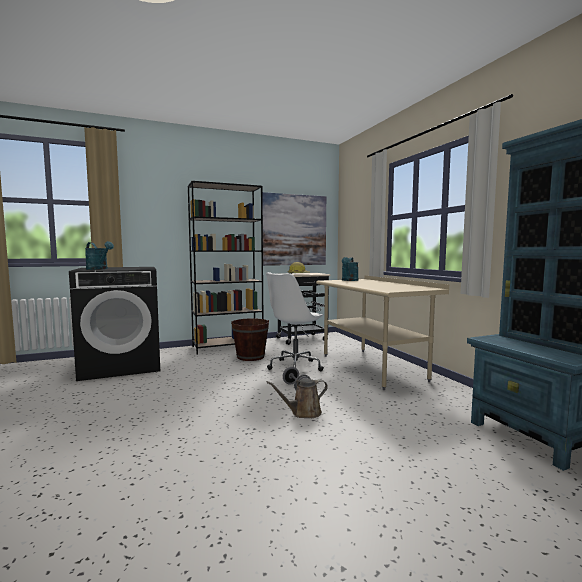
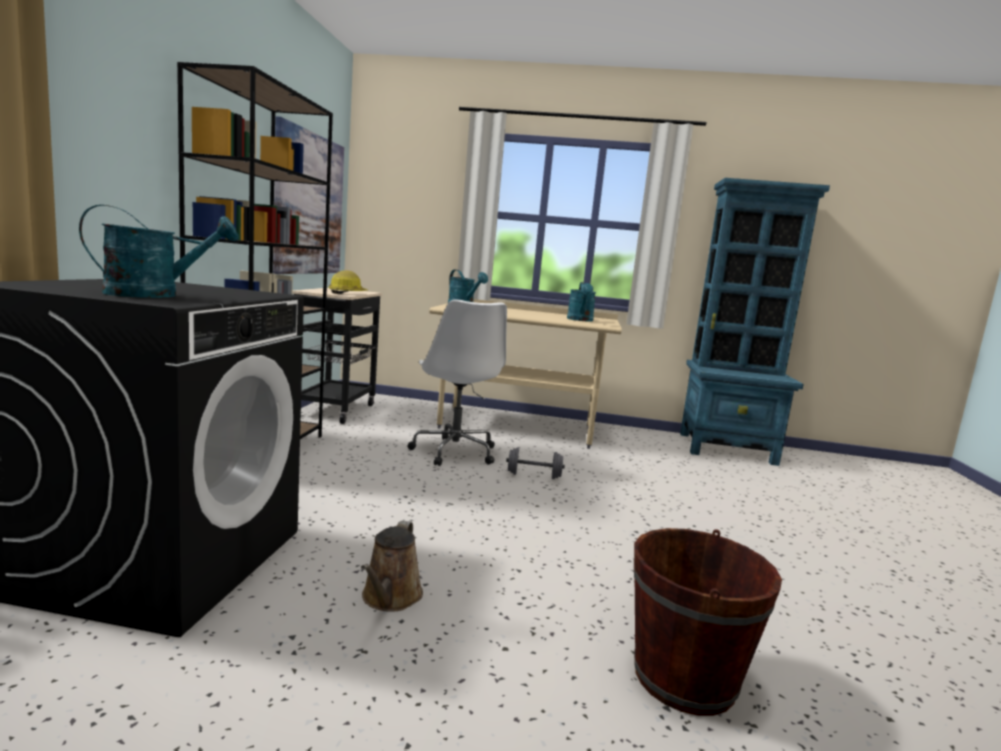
camera: 60 degrees left, 5 degrees up
brown bucket [231,318,269,361] -> brown bucket moved to [634,528,782,716]
brown watering can [266,378,328,418] -> brown watering can moved to [361,521,423,612]
none -> turquoise watering can [567,282,596,322]

